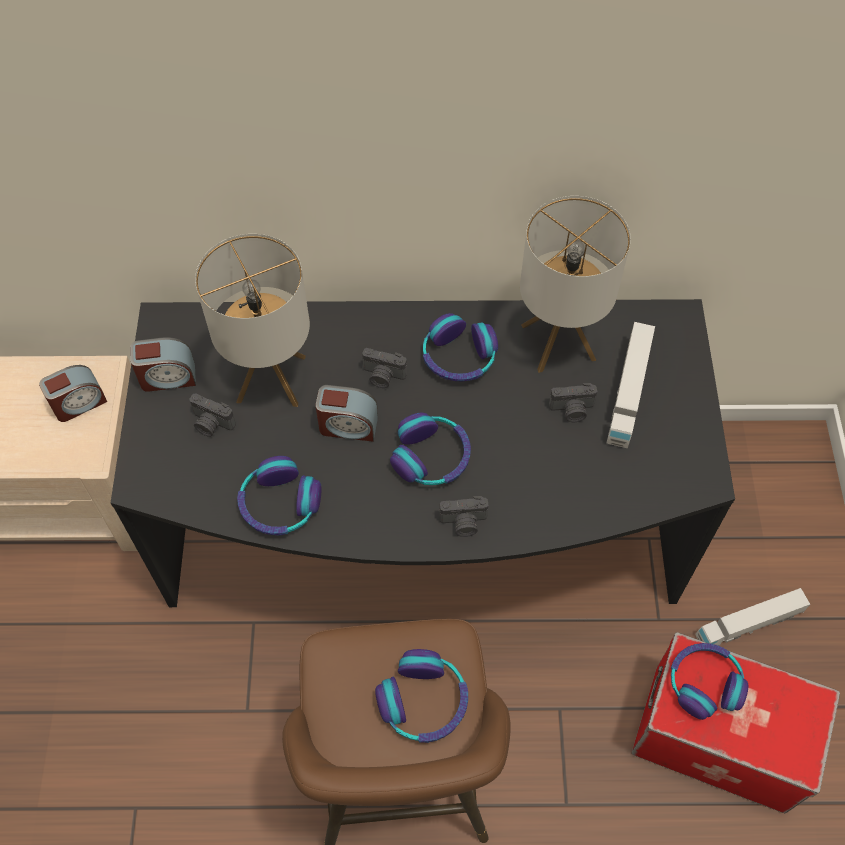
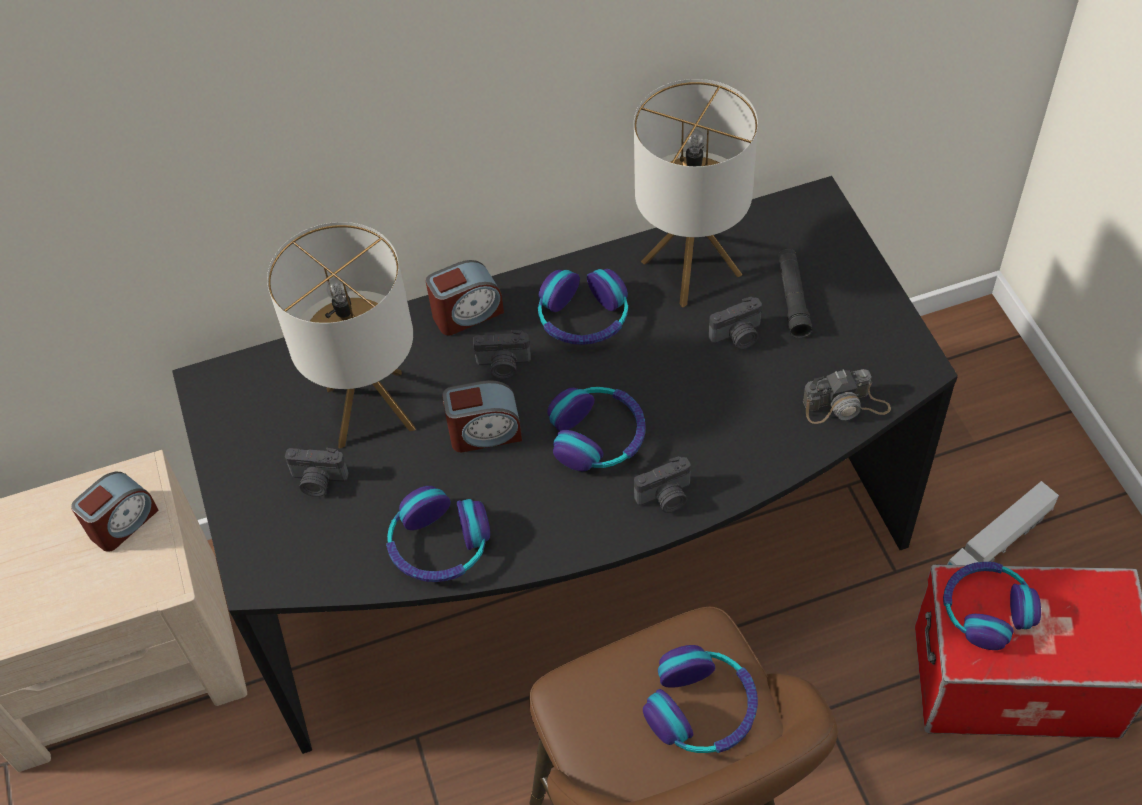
camera: 15 degrees left, 5 degrees down
alarm clock [130,337,196,392] -> alarm clock moved to [426,260,504,336]
toy truck [607,322,655,448] -> black flashlight [778,249,812,338]
none -> camera [803,369,891,424]

